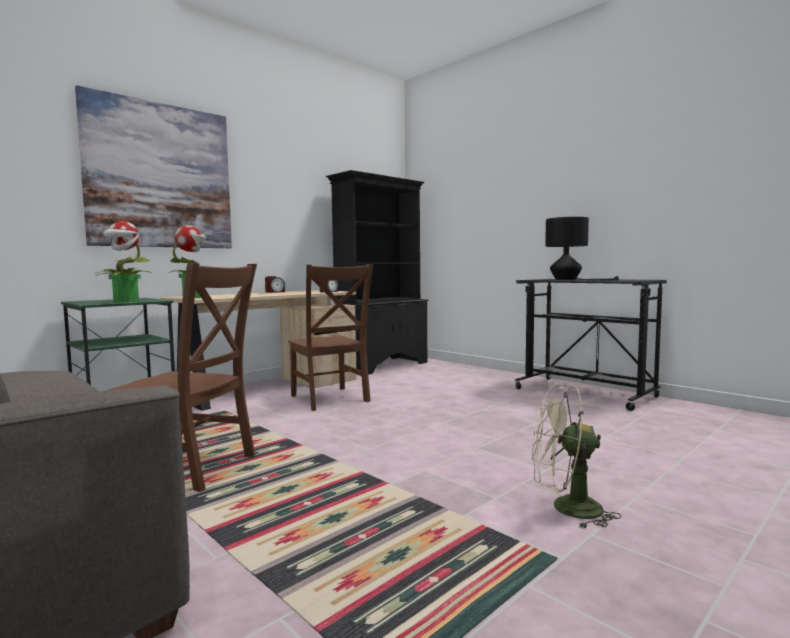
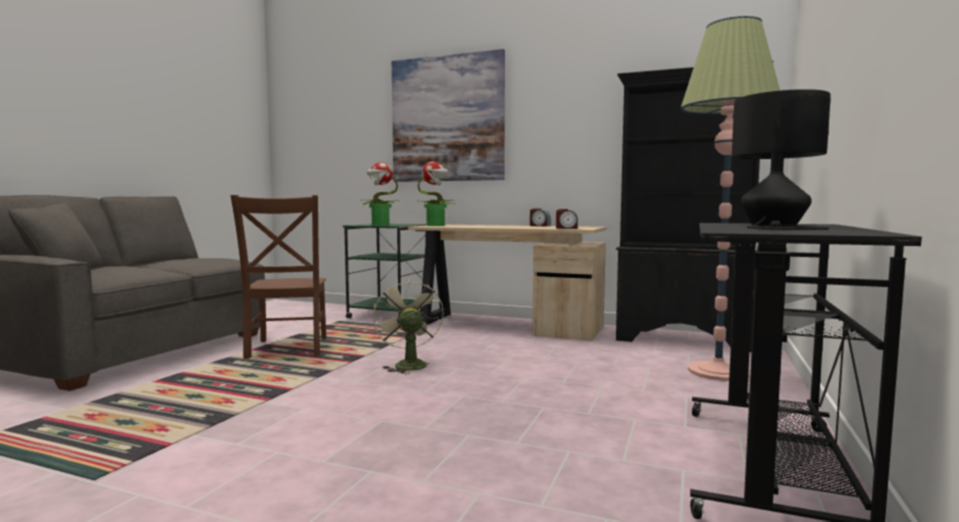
camera: 65 degrees right, 0 degrees up
brown chair [288,264,374,411] -> none
beige fan [532,384,622,529] -> beige fan moved to [373,279,444,374]
none -> floor lamp [680,16,780,381]

